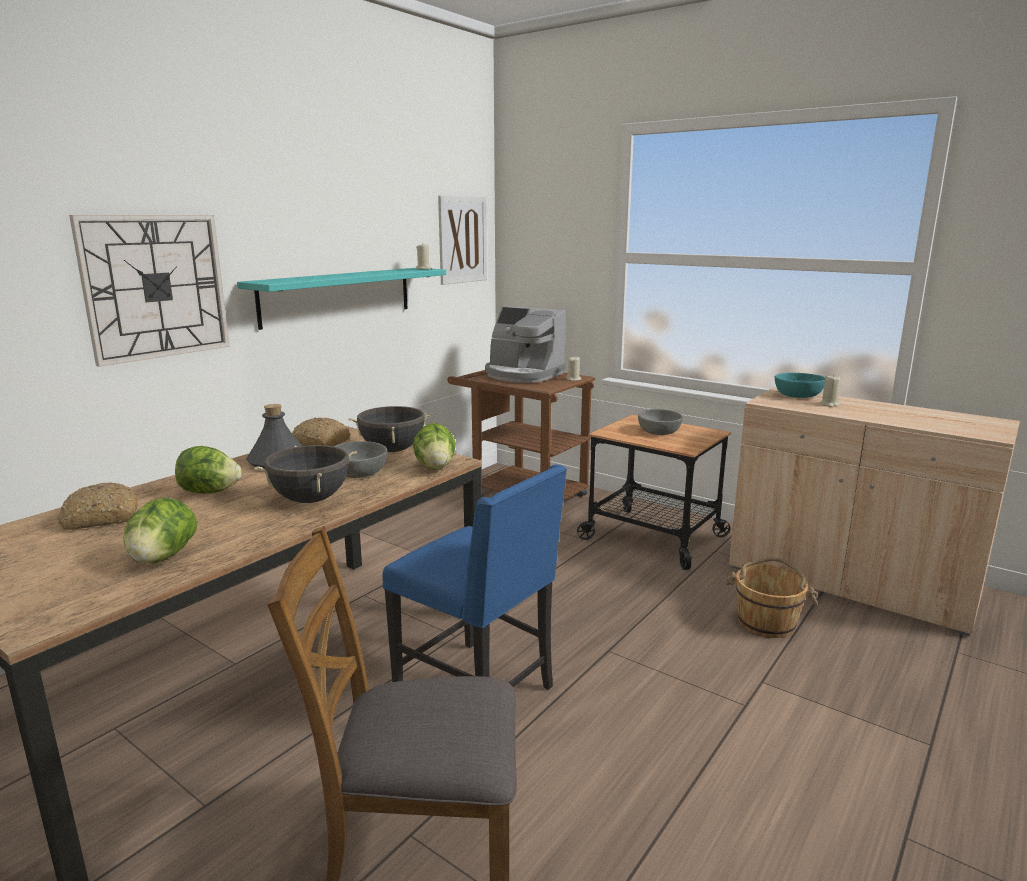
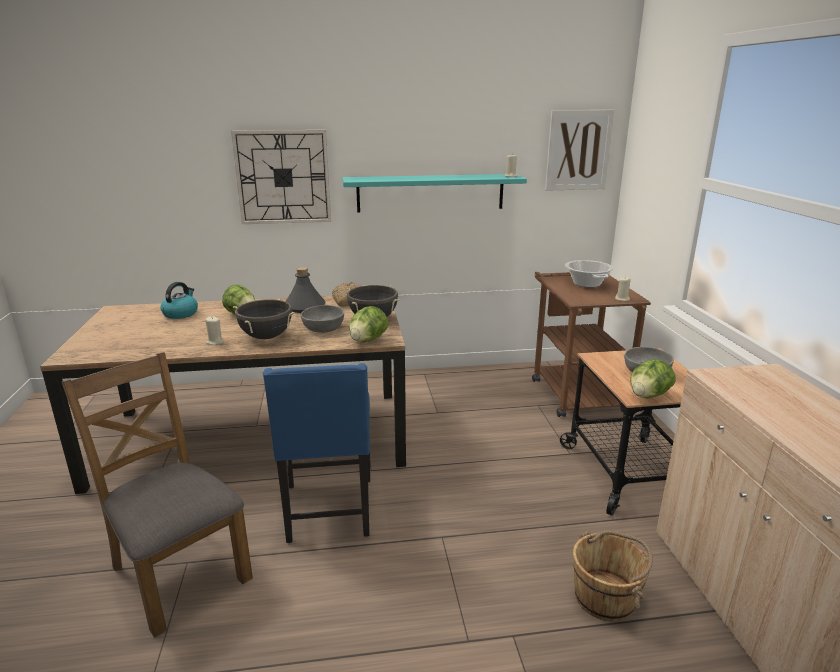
camera: 45 degrees right, 5 degrees up
bread [57,482,138,530] -> kettle [160,282,198,319]
lettuce [123,498,197,564] -> lettuce moved to [630,359,676,399]
coffee machine [485,306,566,383] -> cooking pot [565,260,613,287]
turquoise bowl [775,373,825,398] -> none
beige candle [820,375,840,407] -> beige candle moved to [205,316,225,345]

